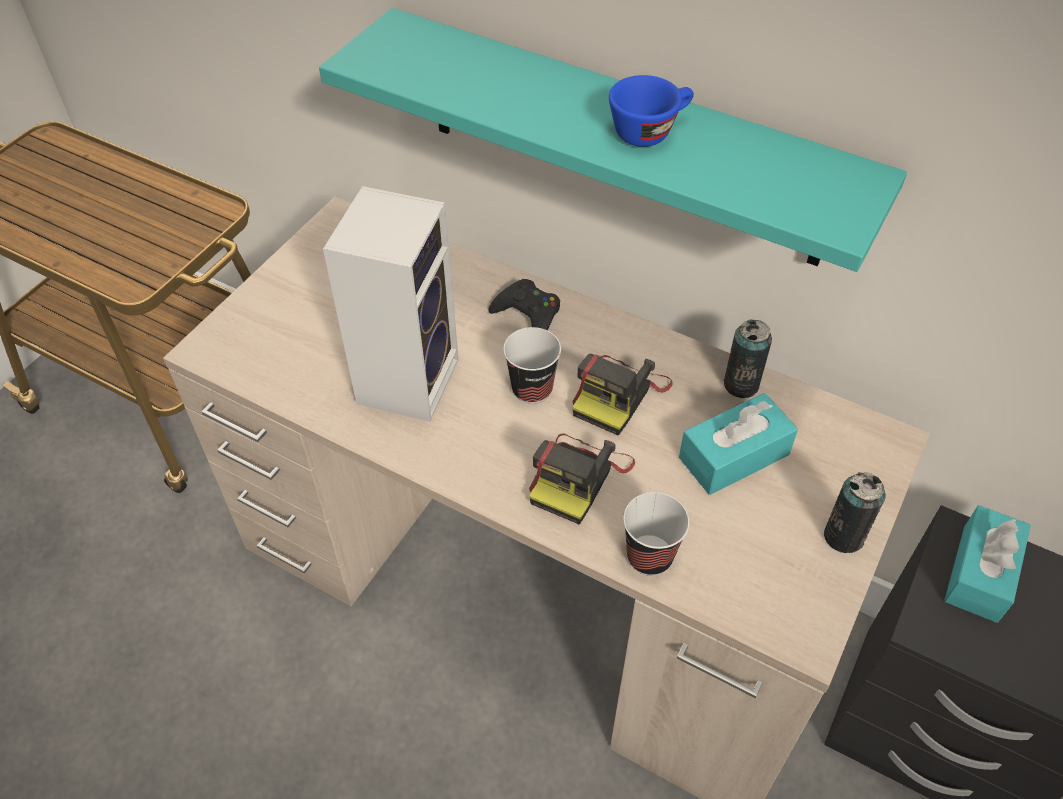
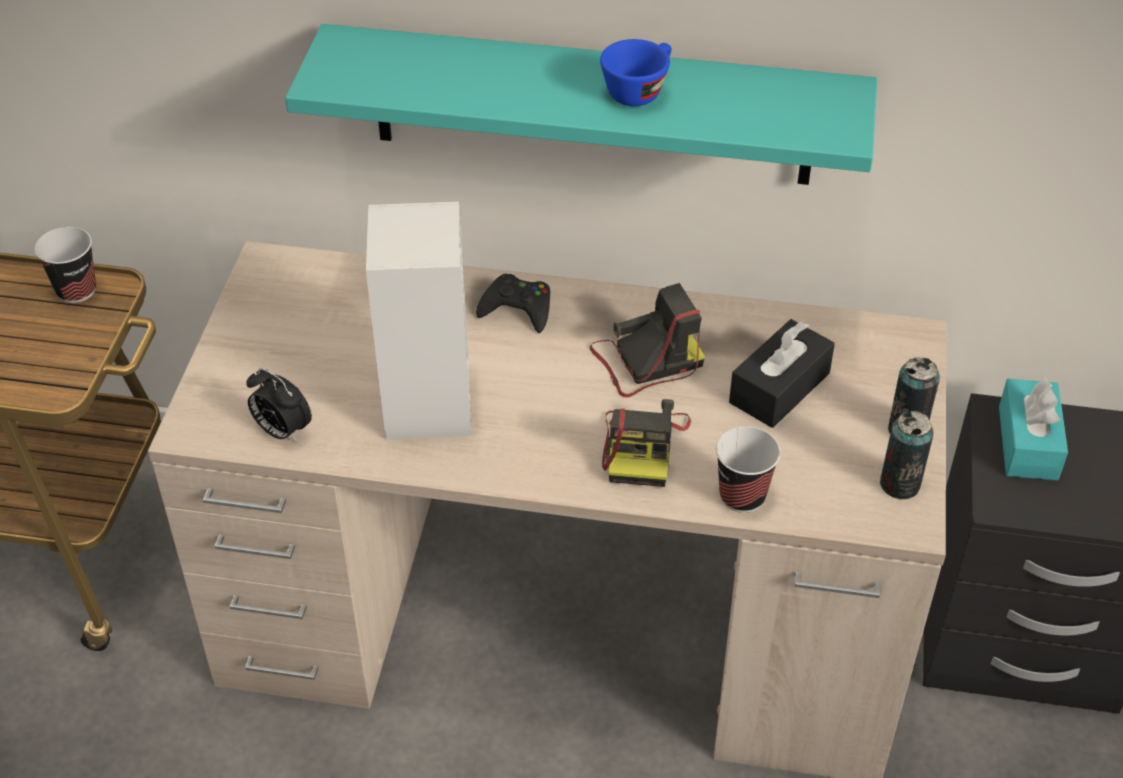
camera: 20 degrees left, 5 degrees down
cup [503,327,561,404] -> cup moved to [35,227,96,303]
camera [572,354,673,436] -> camera turned 120 degrees counterclockwise [589,283,705,397]
turquoise tissue box [679,393,798,495] -> black tissue box [729,319,835,428]
can [724,320,772,398] -> can moved to [880,411,933,499]
none -> alarm clock [246,368,312,443]

